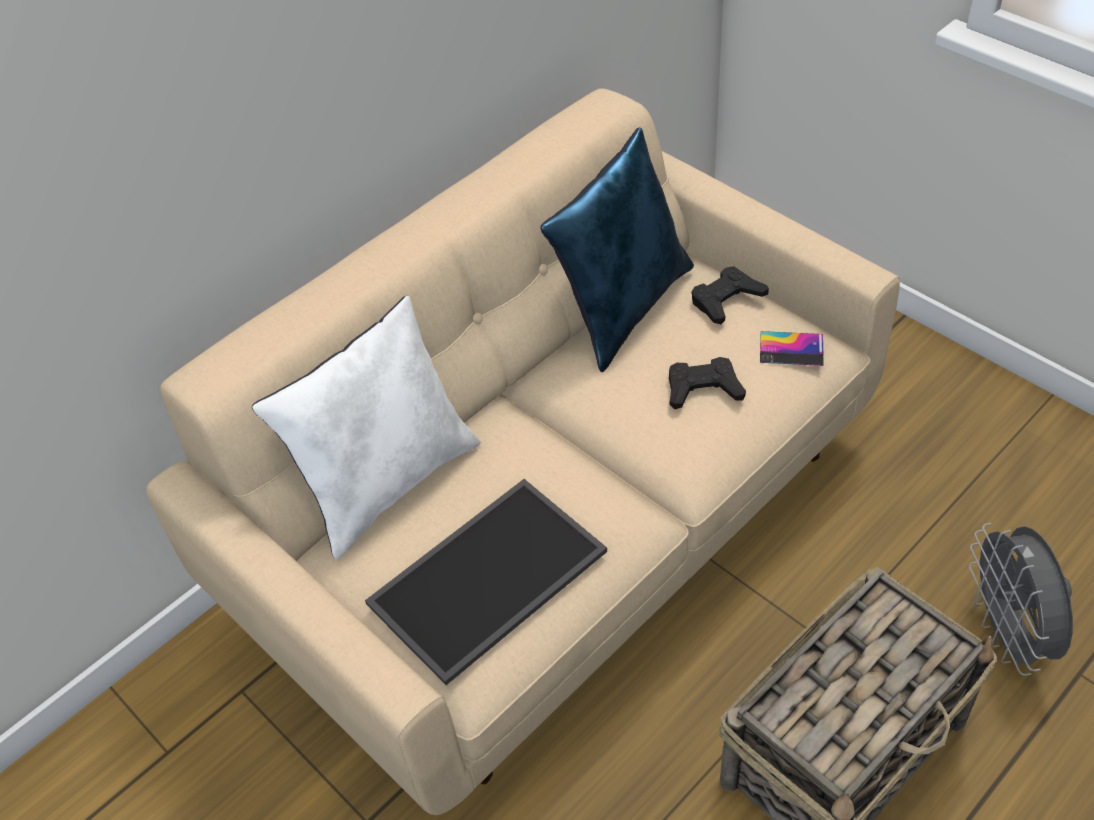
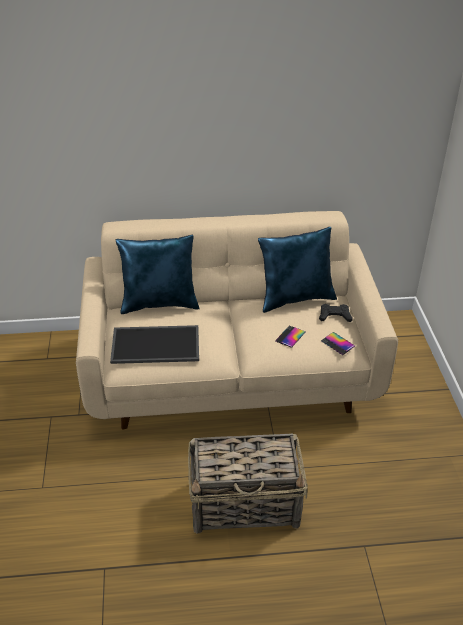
camera: 35 degrees right, 10 degrees down
white pillow [252,296,481,560] -> blue pillow [116,235,200,314]
black game controller [669,357,746,409] -> phone [275,325,305,348]
grey fan [969,523,1073,676] -> none

